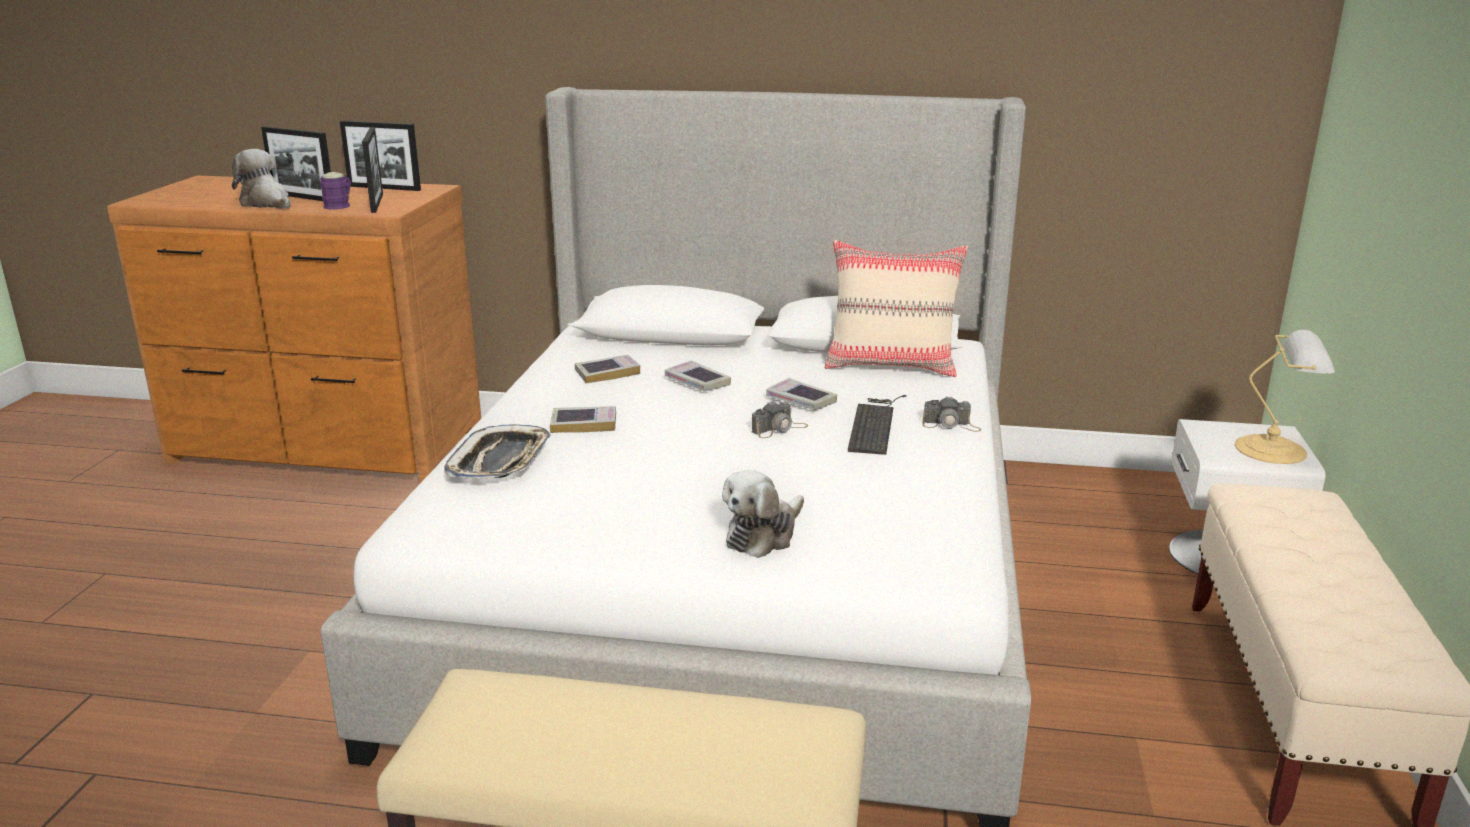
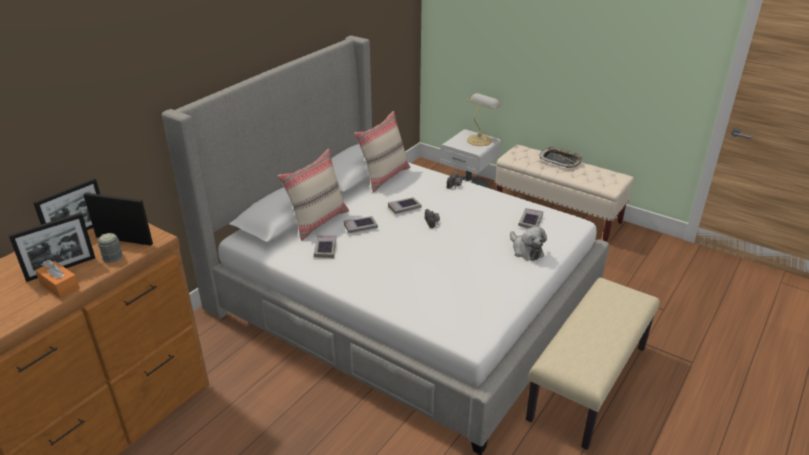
camera: 65 degrees left, 10 degrees up
plush toy [232,149,291,209] -> orange tissue box [35,260,80,298]
purple mug [320,172,351,210] -> grey mug [98,233,123,263]
tray [444,424,551,479] -> tray moved to [539,147,583,168]
book [550,406,616,433] -> book moved to [518,208,544,229]
keyboard [848,395,907,455] -> none
none -> beige pillow [278,149,349,241]

